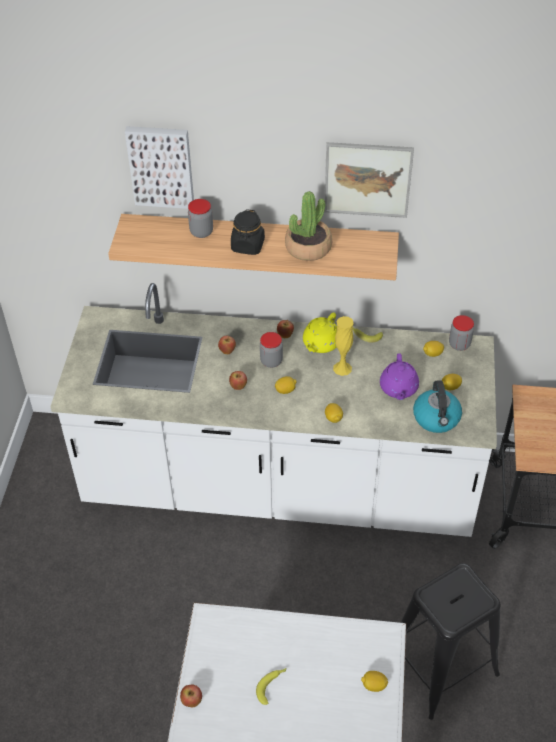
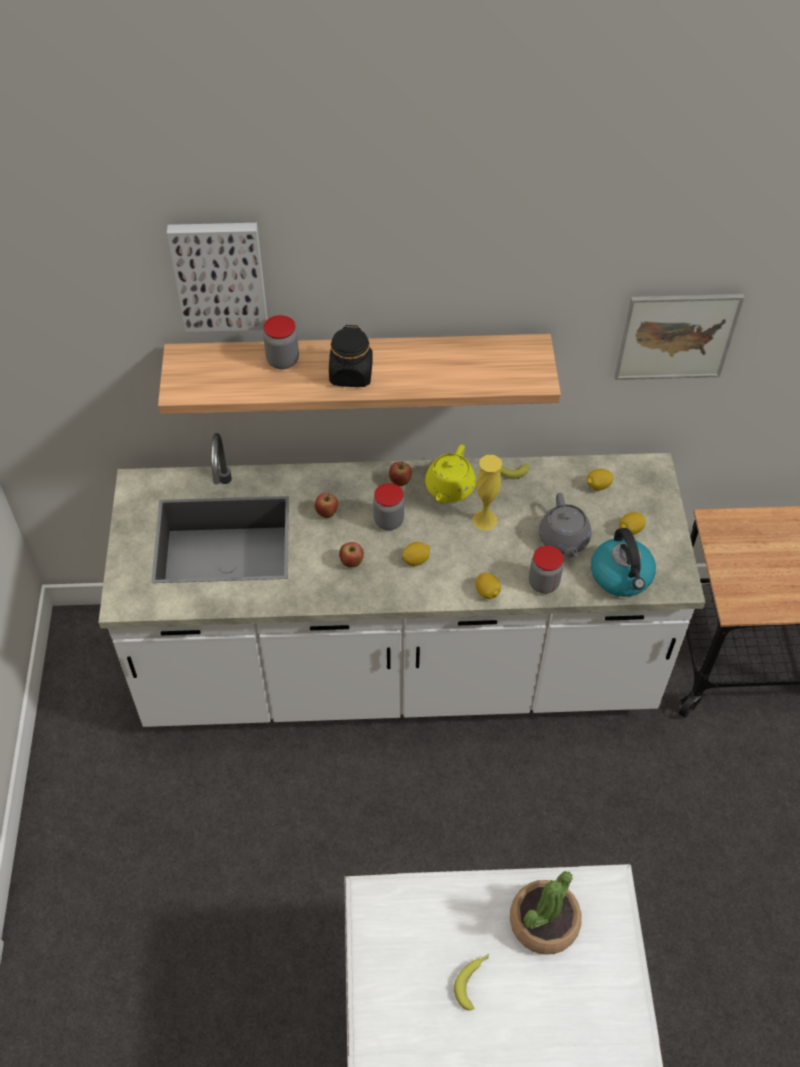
camera: 10 degrees left, 5 degrees up
apple [180,685,202,707] -> none
potted plant [285,191,332,261] -> potted plant moved to [510,871,582,955]
picture [324,142,414,218] -> picture moved to [614,294,745,380]
lemon [361,671,388,692] -> none
purple teapot [380,353,419,400] -> grey teapot [539,493,591,557]
black stool [401,563,501,720] -> none
jar [449,315,474,351] -> jar moved to [529,545,564,594]

